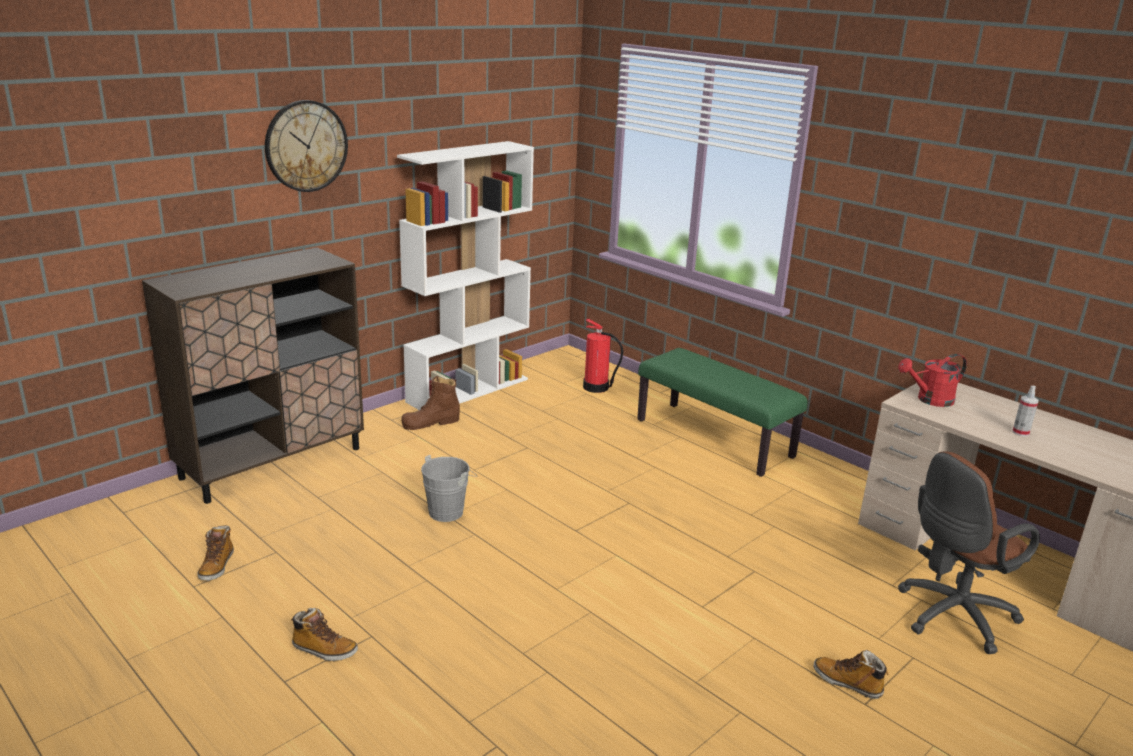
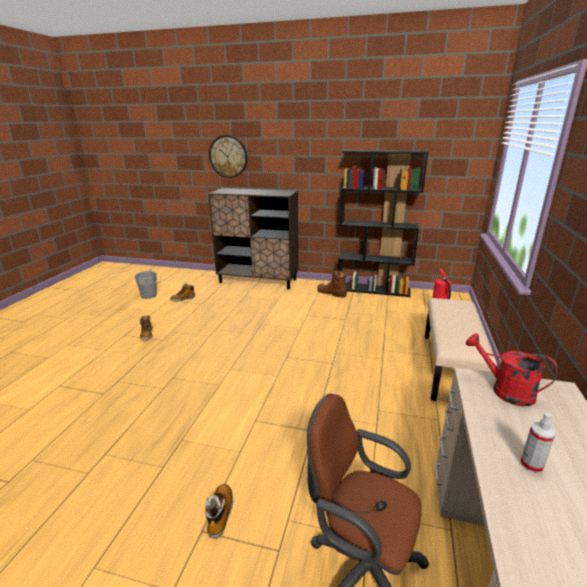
camera: 60 degrees right, 0 degrees up
wall clock [265,100,348,192] -> wall clock moved to [209,135,247,178]
white bookcase [397,141,534,410] -> black bookcase [338,150,428,297]
grey bucket [421,455,477,522] -> grey bucket moved to [134,269,159,299]
green bench [637,348,808,477] -> beige bench [425,298,497,401]

